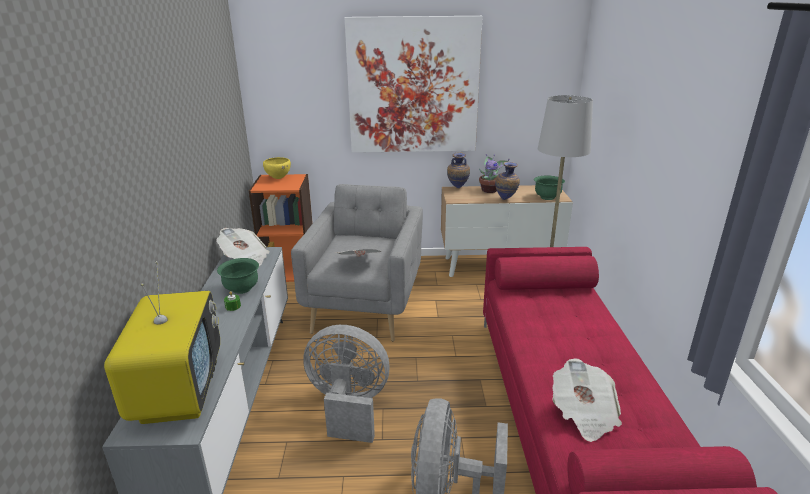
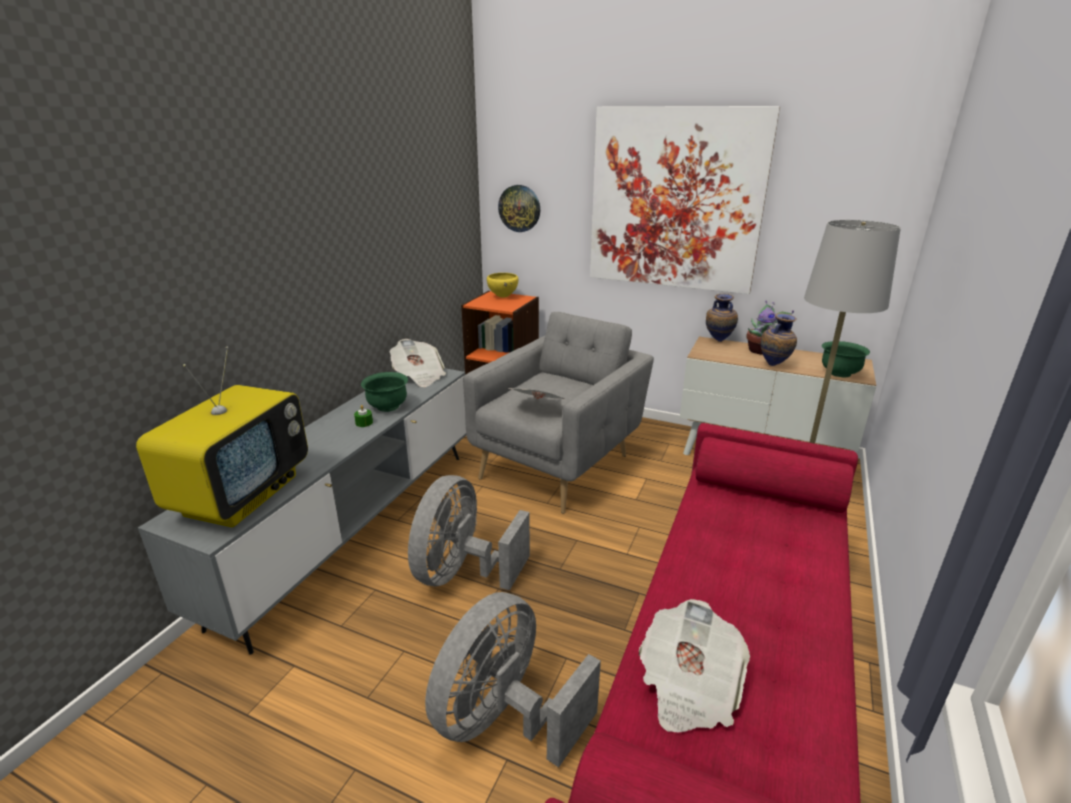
camera: 25 degrees right, 0 degrees up
grey fan [303,325,390,443] -> grey fan turned 105 degrees counterclockwise [408,475,530,590]
none -> wall clock [498,185,540,232]

